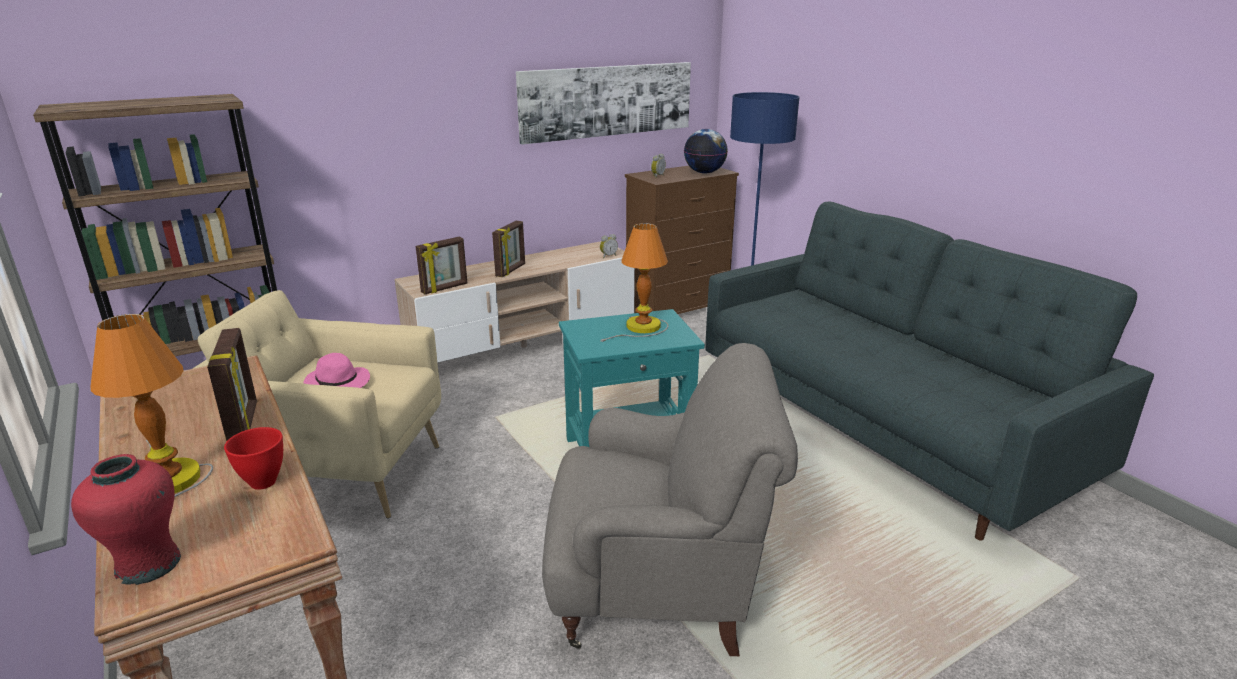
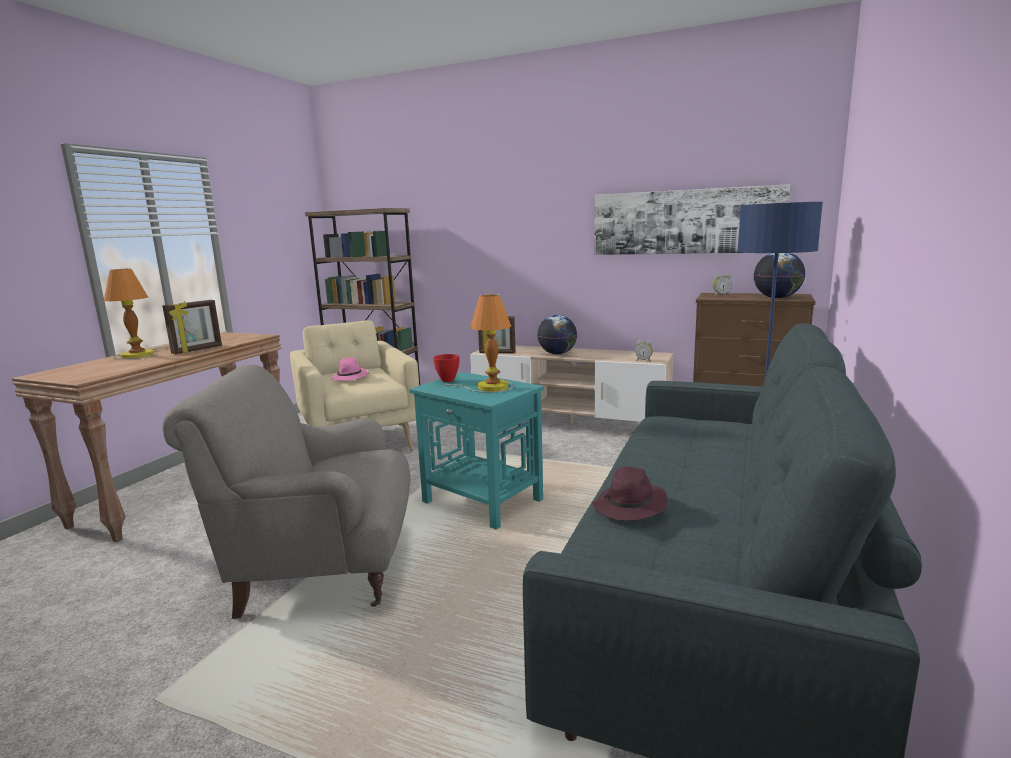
camera: 55 degrees right, 10 degrees down
red vase [71,454,181,585] -> none
red bowl [224,427,283,490] -> red bowl moved to [433,354,460,382]
picture frame [492,221,525,277] -> globe [537,315,577,354]
grey armchair [542,343,798,656] -> grey armchair turned 120 degrees clockwise [162,364,410,619]
none -> purple hat [592,467,668,521]

